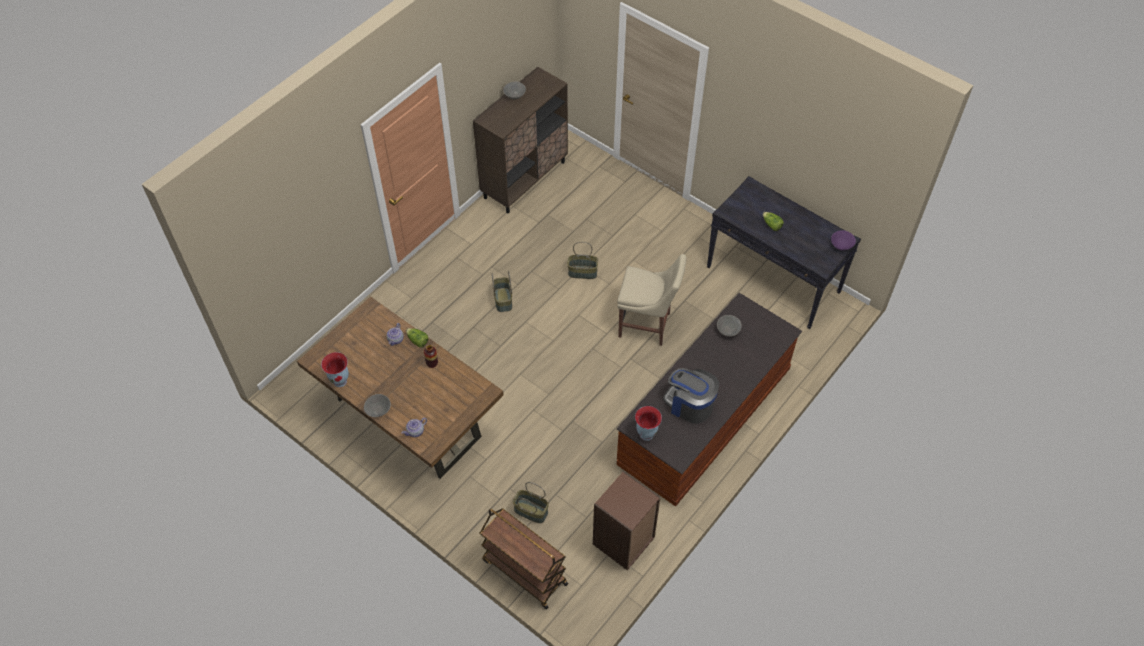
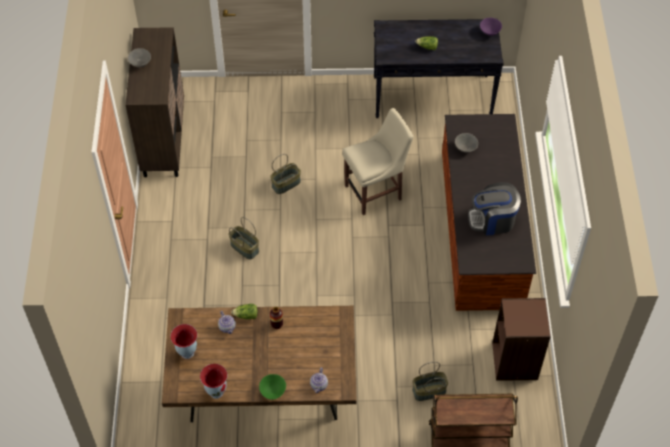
camera: 40 degrees left, 0 degrees up
grey bowl [364,394,391,417] -> green bowl [259,374,286,400]
vase [635,406,662,441] -> vase moved to [170,324,197,359]

